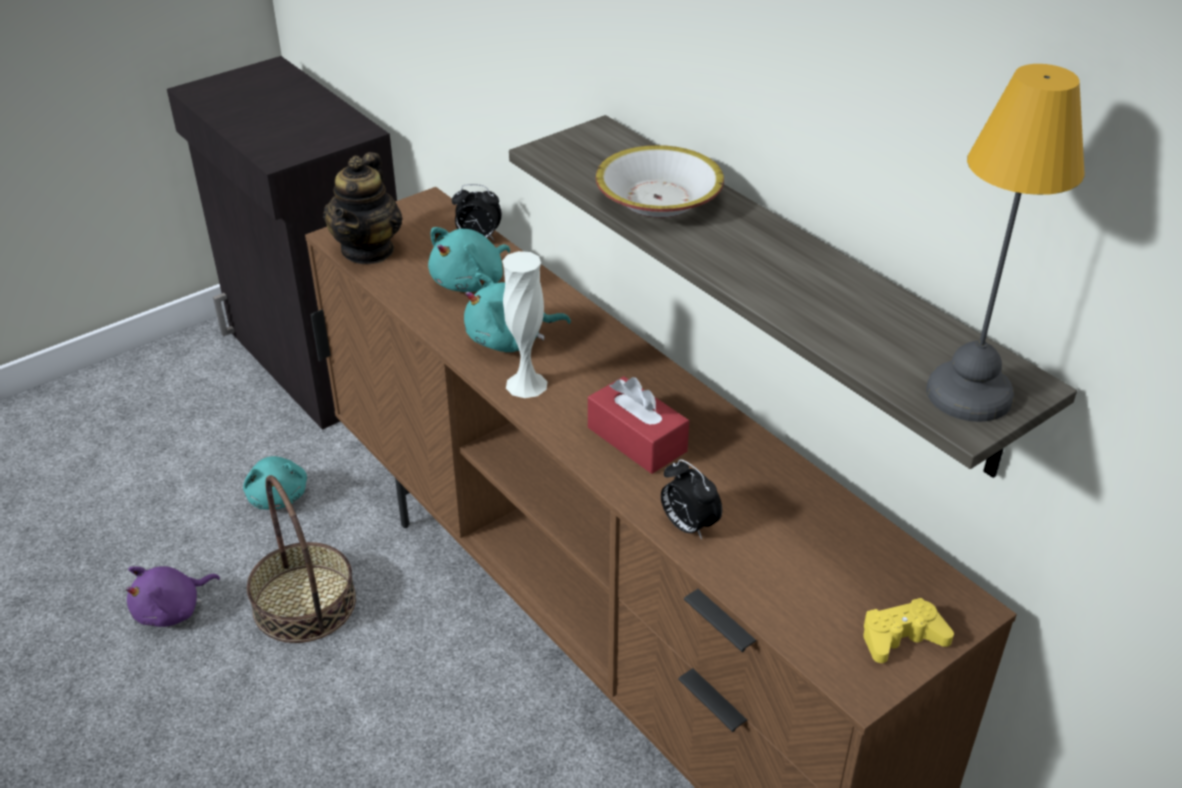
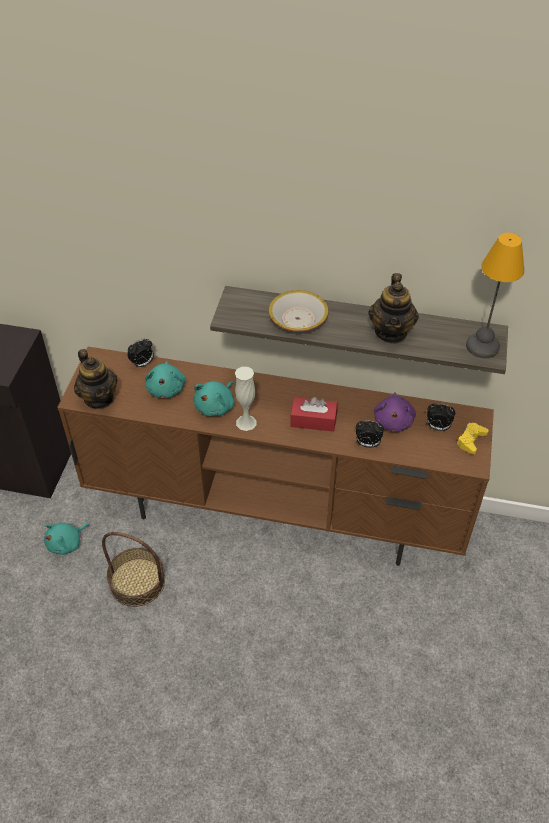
camera: 40 degrees left, 10 degrees up
purple plush toy [125,566,220,627] -> purple plush toy moved to [374,392,416,432]
turquoise plush toy [243,456,307,510] -> turquoise plush toy turned 105 degrees clockwise [44,523,90,555]
none -> teapot [368,273,419,344]
none -> alarm clock [427,403,455,431]

